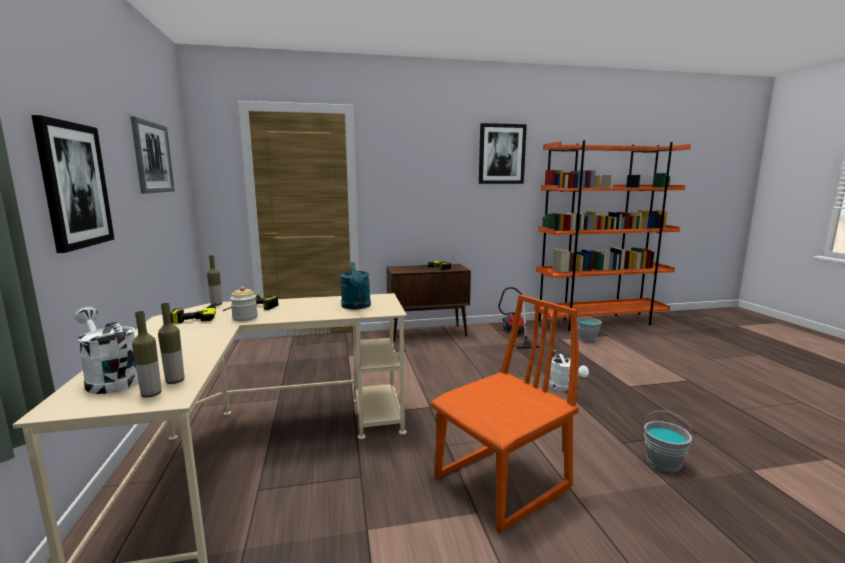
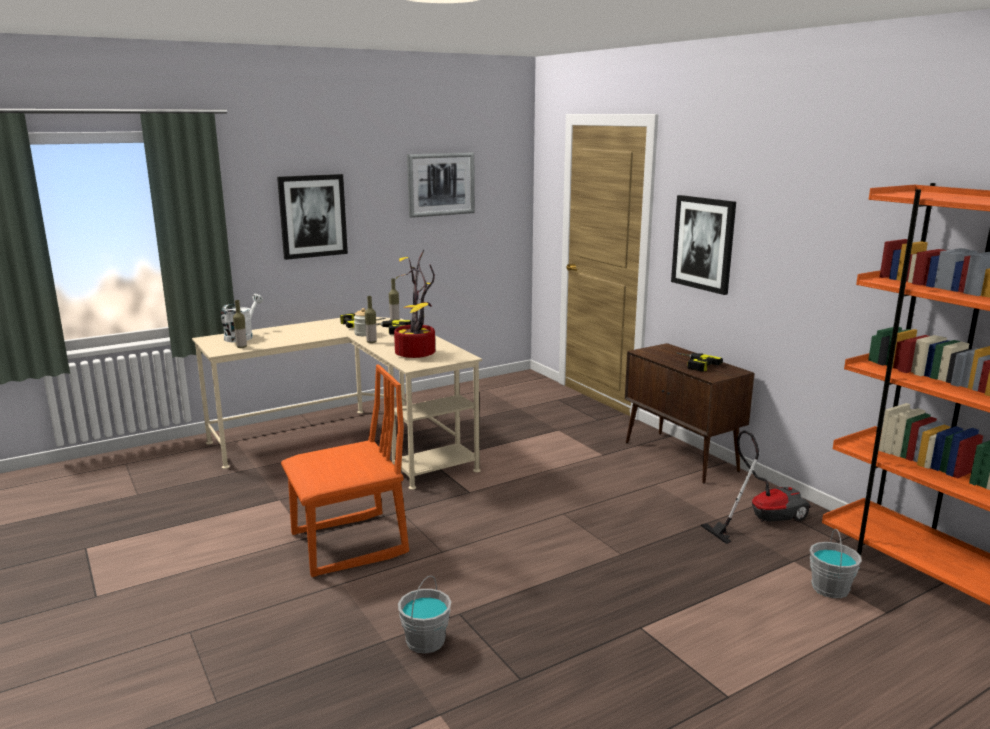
camera: 70 degrees right, 5 degrees up
bottle [132,311,161,397] -> bottle moved to [365,296,377,343]
turquoise watering can [340,263,371,310] -> potted plant [394,250,435,358]
orange chair [431,295,579,534] -> orange chair turned 60 degrees counterclockwise [281,364,409,577]
picture [479,123,527,184] -> picture moved to [671,195,736,295]
white watering can [549,350,589,391] -> none

